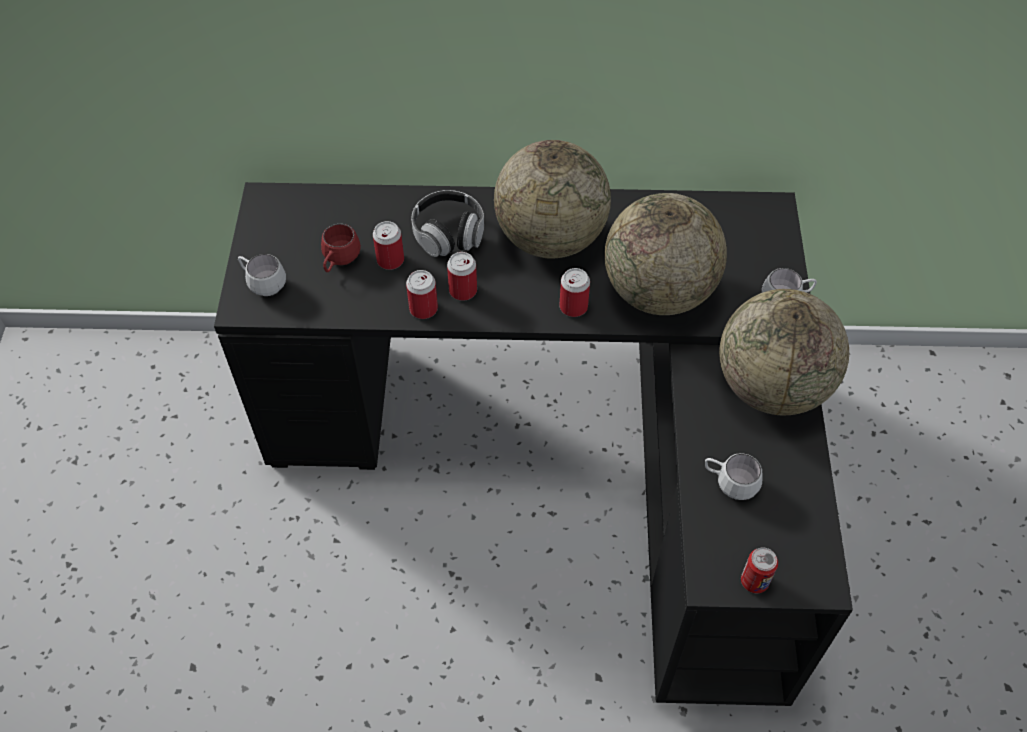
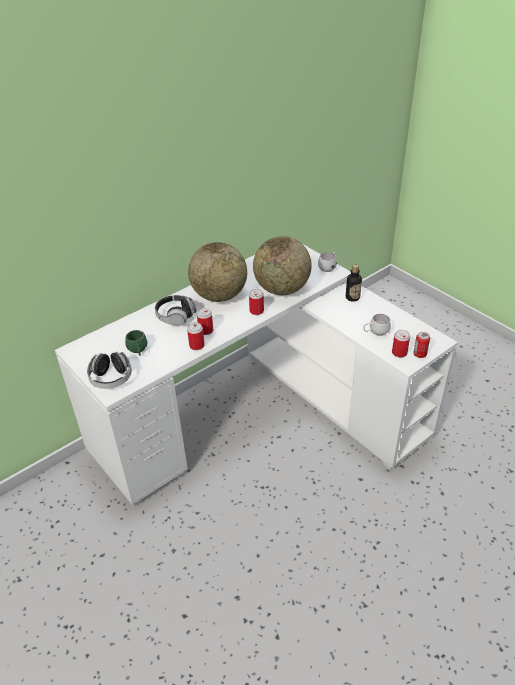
camera: 40 degrees left, 15 degrees down
black desk [214,182,853,706] -> white desk [55,244,458,507]
white mug [238,254,286,296] -> headphones [87,352,132,389]
red mug [321,224,361,272] -> green mug [125,330,147,356]
can [373,221,404,270] -> can moved to [392,330,410,357]
globe [719,289,849,415] -> bottle [346,265,362,302]

